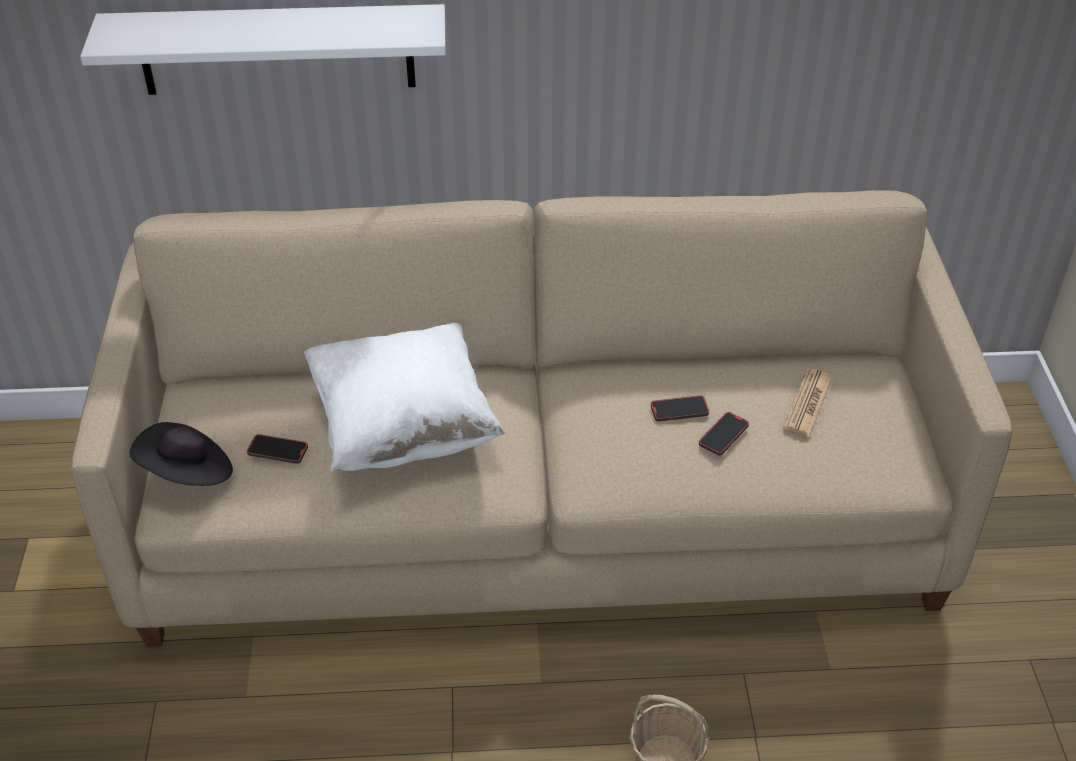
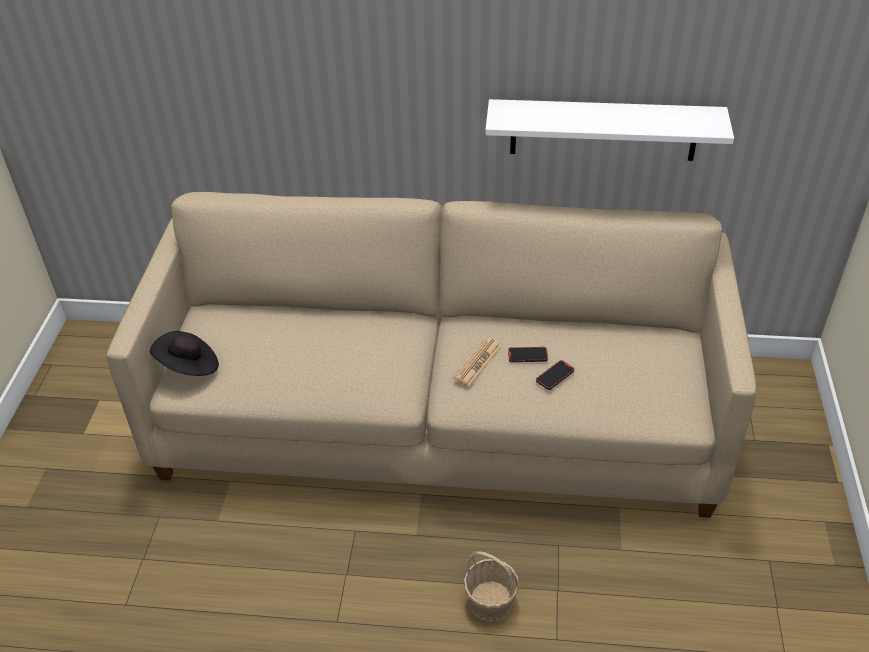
camera: 10 degrees right, 0 degrees up
white shelf [80,4,446,95] -> white shelf moved to [485,99,734,161]
phone [247,434,308,464] -> none
white pillow [304,323,506,472] -> none
newspaper [783,368,832,437] -> newspaper moved to [453,337,502,386]

